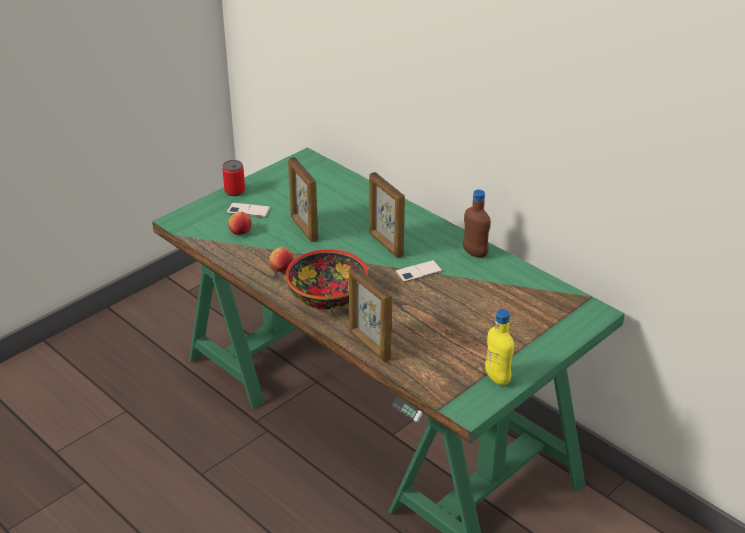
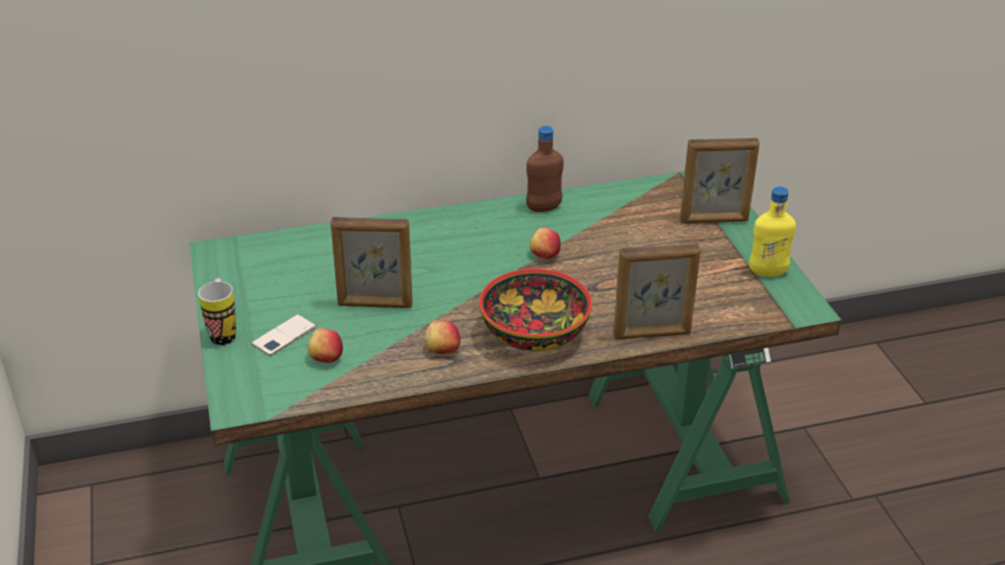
camera: 60 degrees left, 0 degrees up
can [222,160,245,196] -> mug [198,278,236,345]
picture frame [369,172,405,258] -> picture frame moved to [680,138,760,223]
phone [395,260,443,282] -> apple [530,227,561,259]

